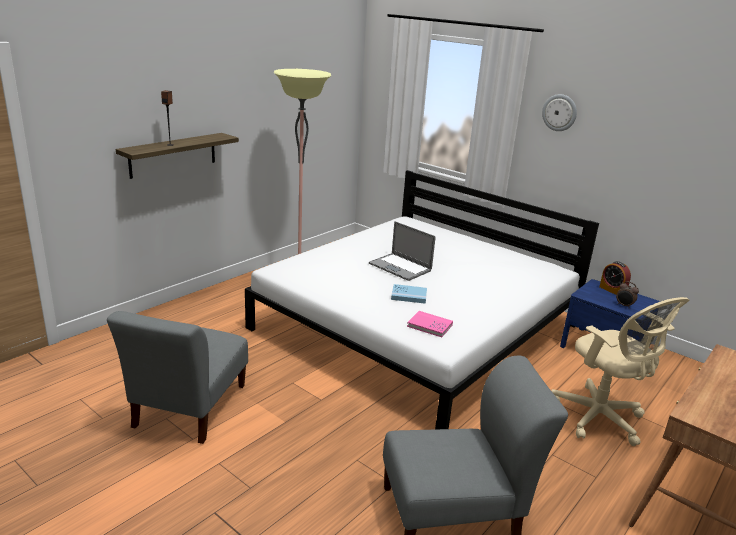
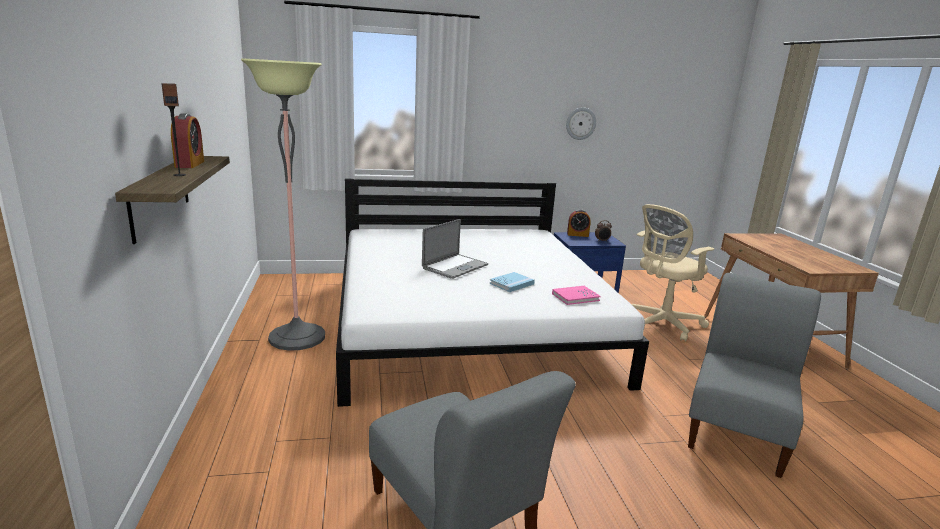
camera: 50 degrees left, 5 degrees down
laptop [369,221,436,281] -> laptop turned 45 degrees counterclockwise [422,219,488,279]
wall clock [542,94,577,131] -> wall clock moved to [566,107,596,140]
beige office chair [551,297,689,446] -> beige office chair turned 135 degrees clockwise [632,204,714,342]
none -> alarm clock [171,113,204,168]

